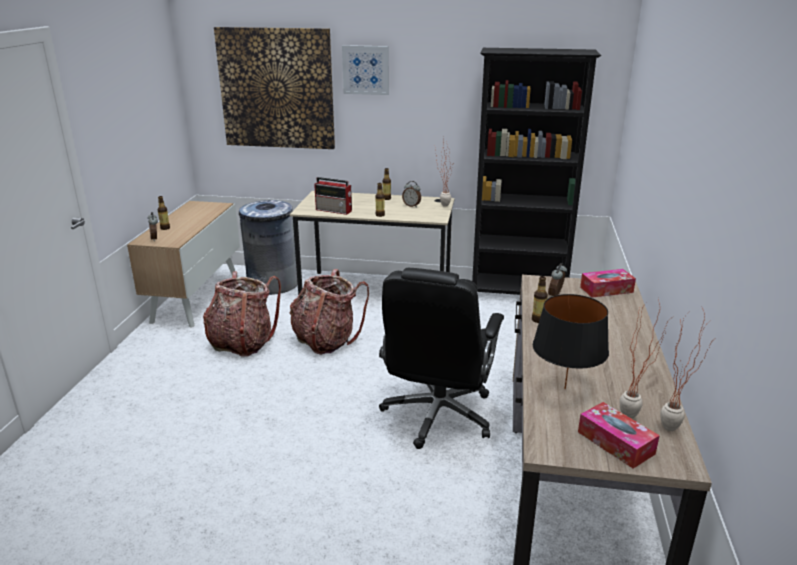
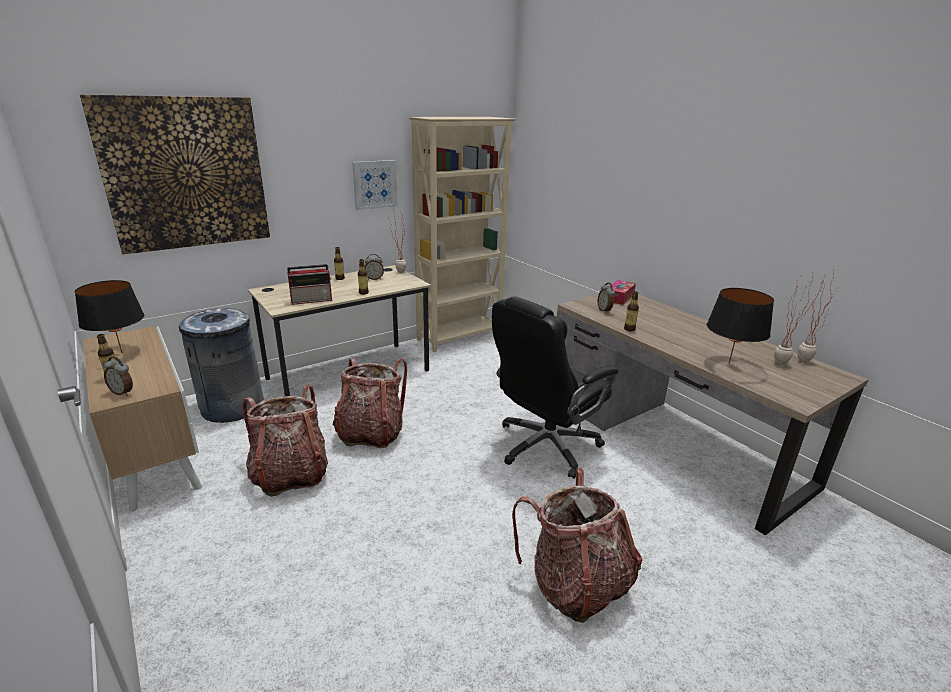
camera: 45 degrees left, 0 degrees up
picture [342,45,389,95] -> picture moved to [352,160,398,210]
black office chair [379,268,504,449] -> black office chair turned 75 degrees clockwise [492,296,619,479]
black bookcase [472,48,601,295] -> beige bookcase [408,117,517,352]
tissue box [578,402,660,469] -> none
none -> black table lamp [75,280,145,353]
none -> backpack [512,468,643,623]

